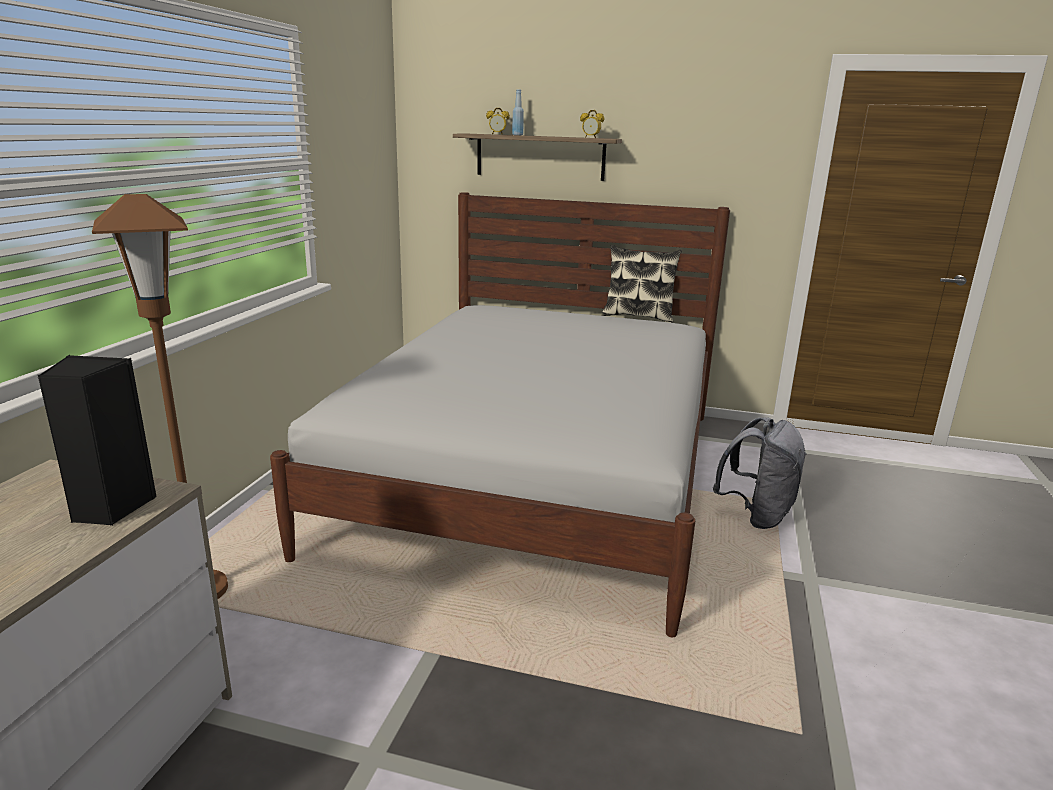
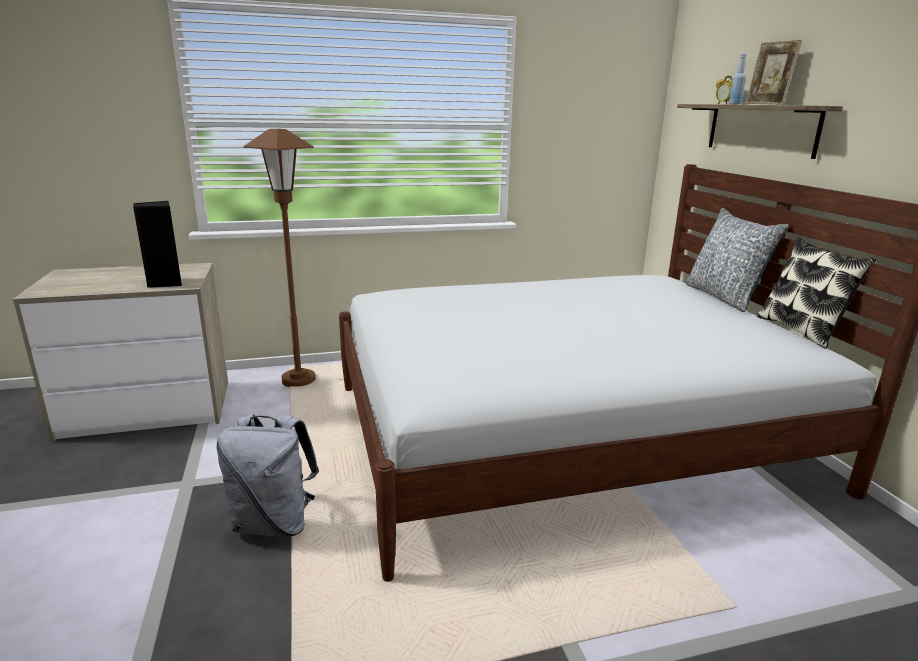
camera: 60 degrees right, 0 degrees up
alarm clock [580,110,604,138] -> none
grey backpack [713,417,807,529] -> grey backpack moved to [216,414,319,537]
none -> pillow [685,208,789,312]
none -> picture frame [746,40,802,105]

